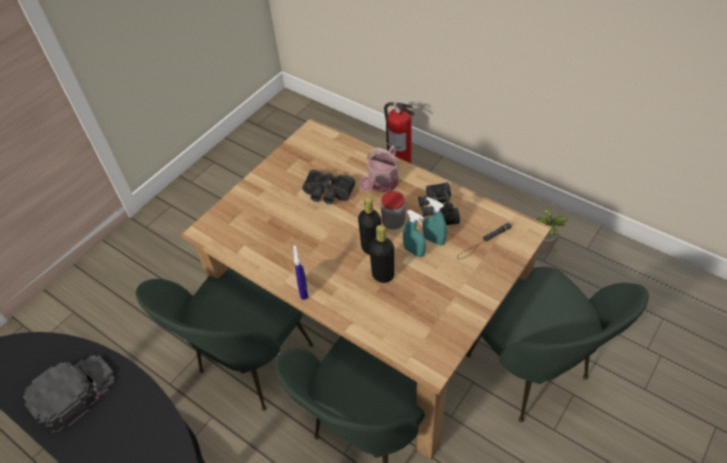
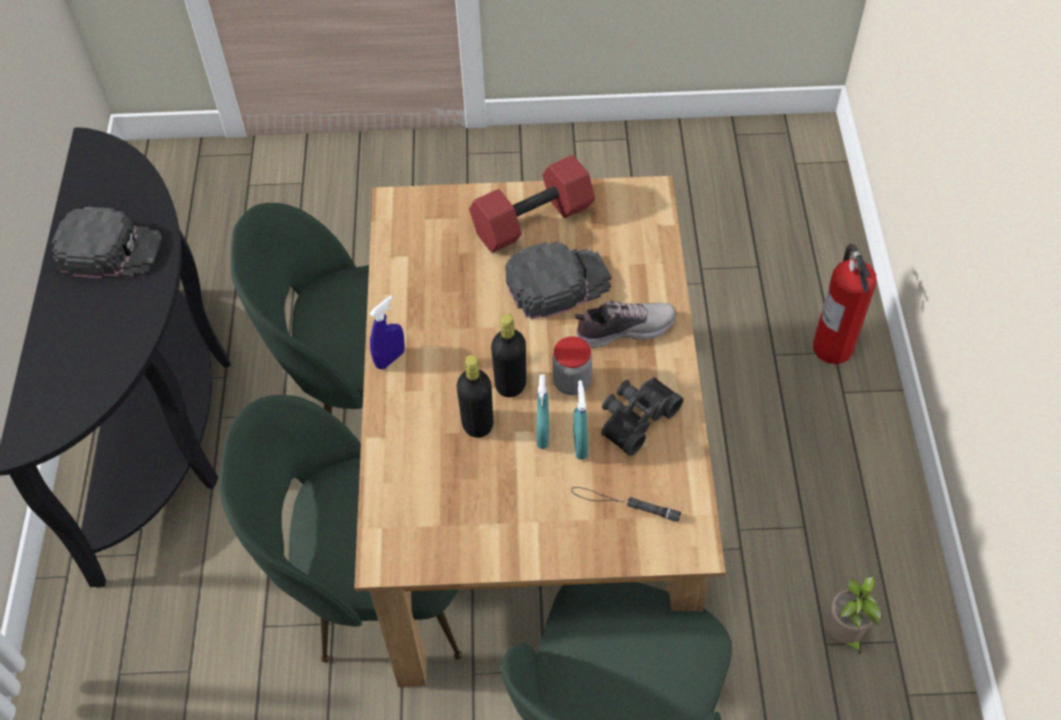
camera: 50 degrees right, 5 degrees up
black binoculars [302,170,355,204] -> black cap [505,242,612,320]
watering can [360,145,399,193] -> shoe [574,300,676,348]
none -> red dumbbell [469,155,595,253]

